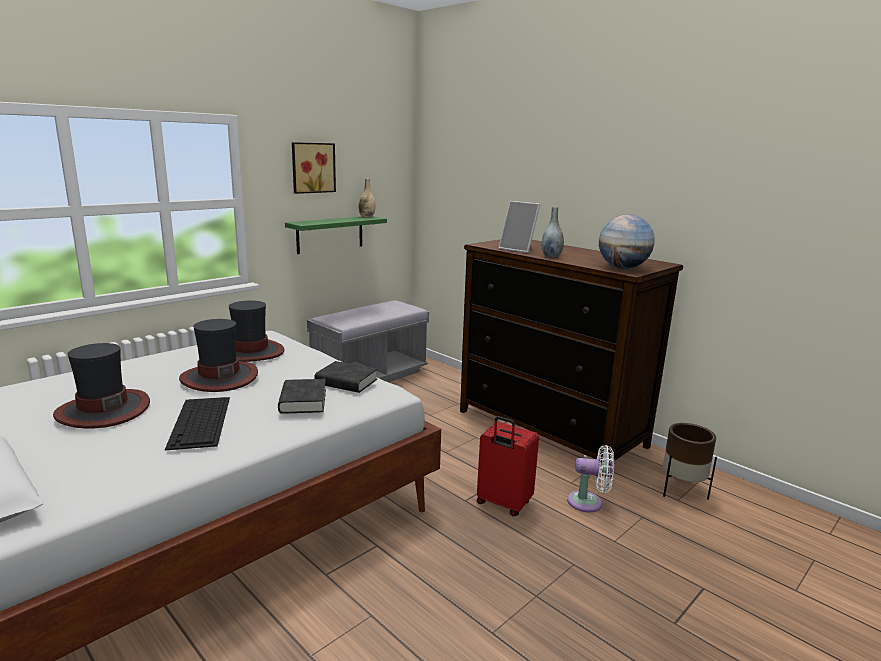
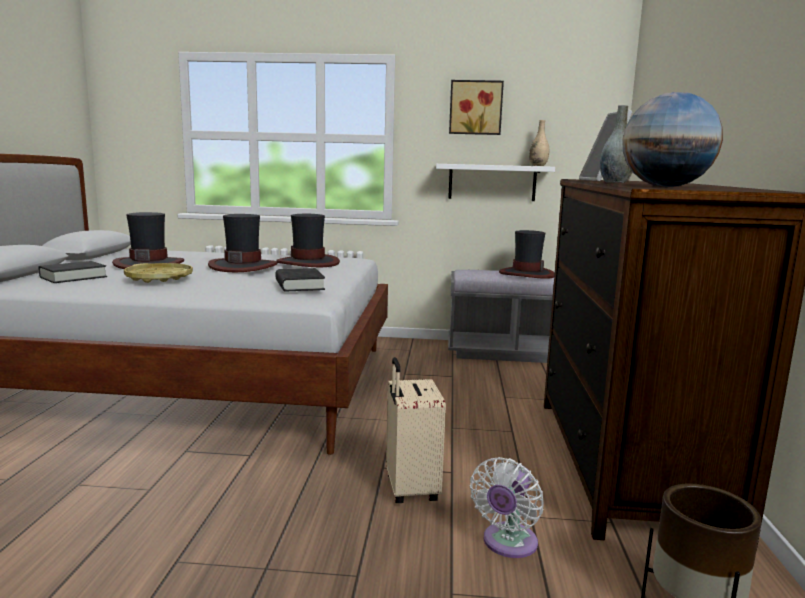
camera: 50 degrees right, 5 degrees down
keyboard [165,397,230,450] -> yellow tray [124,263,193,283]
black book [278,379,326,414] -> black book moved to [38,261,107,283]
green shelf [285,216,387,254] -> white shelf [436,164,555,201]
red suitcase [477,416,539,516] -> beige suitcase [386,357,446,503]
white fan [567,445,614,512] -> white fan turned 60 degrees clockwise [470,457,544,558]
none -> hat [499,230,555,279]

